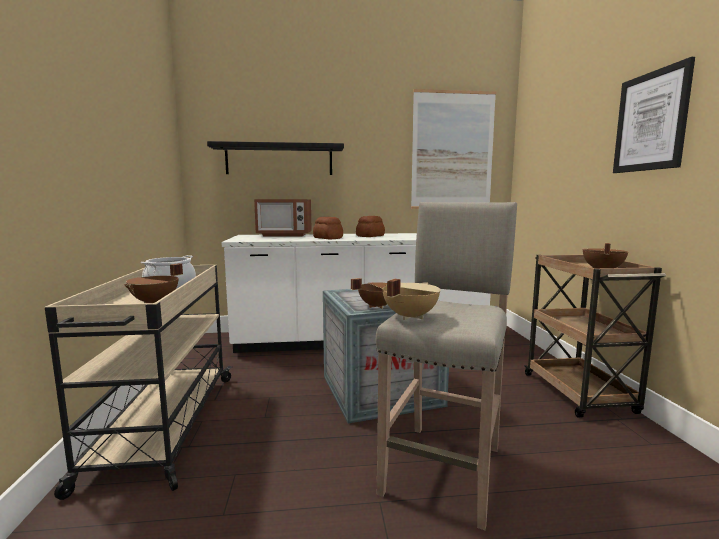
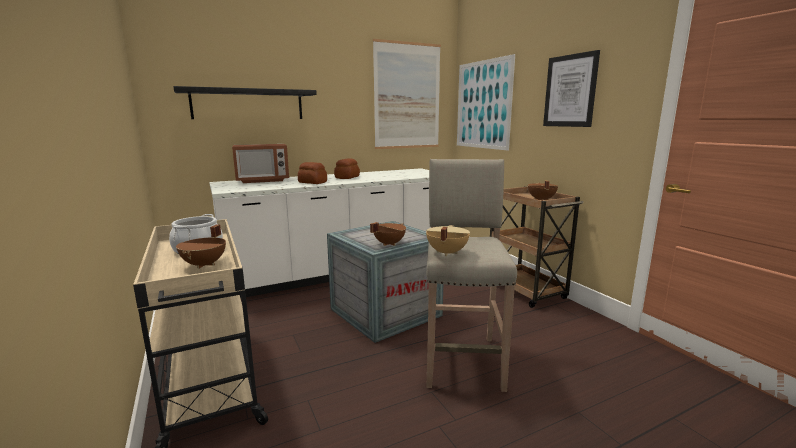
camera: 20 degrees left, 5 degrees up
none -> picture [457,54,515,151]

